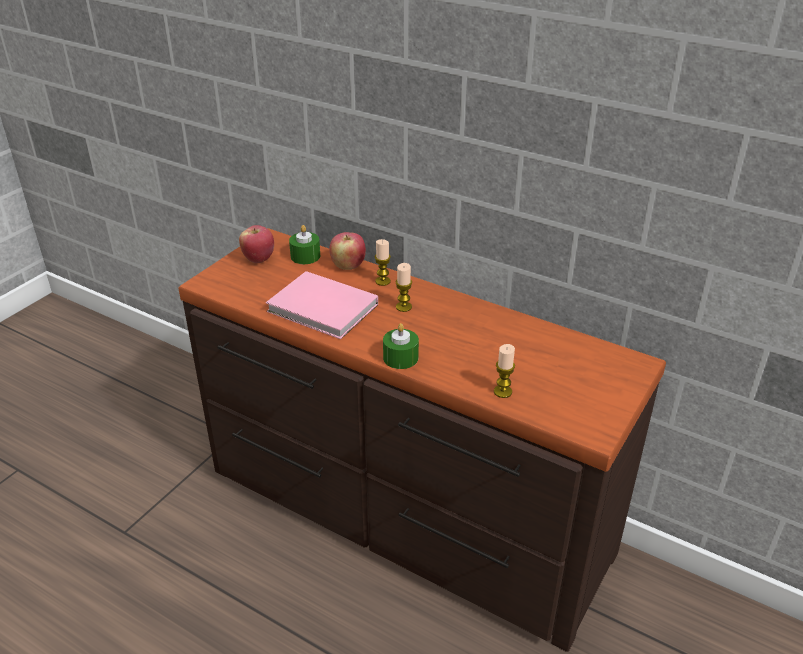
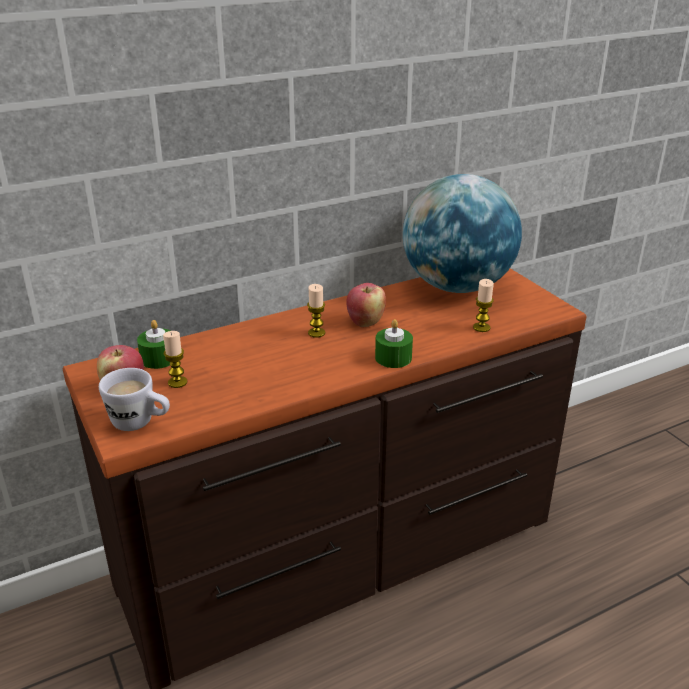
camera: 60 degrees left, 5 degrees down
pink book [266,271,378,339] -> none
apple [329,232,366,270] -> apple moved to [347,283,386,327]
candle [375,239,391,286] -> candle moved to [163,331,187,388]
none -> white mug [99,368,170,431]
none -> globe [403,174,522,293]

